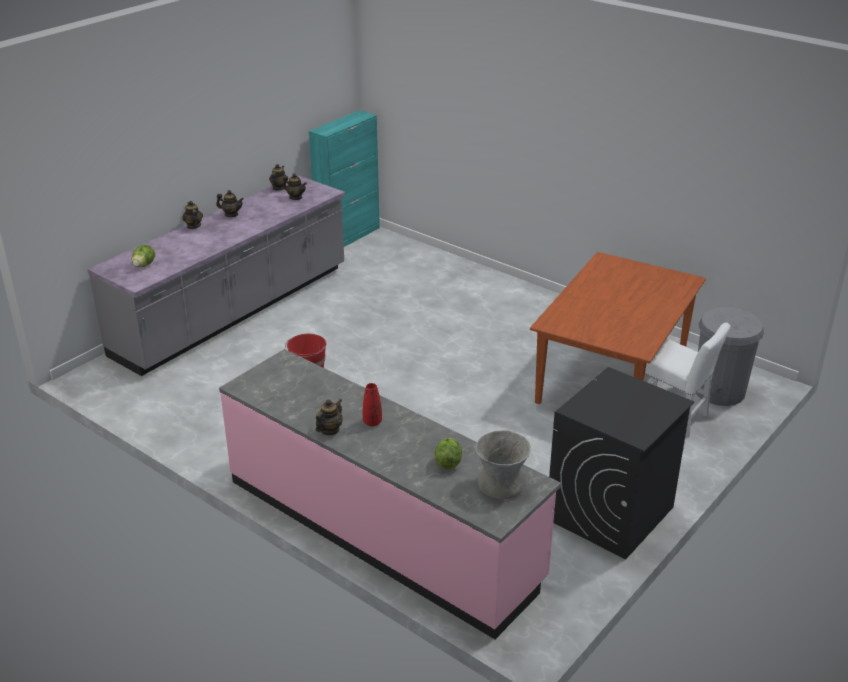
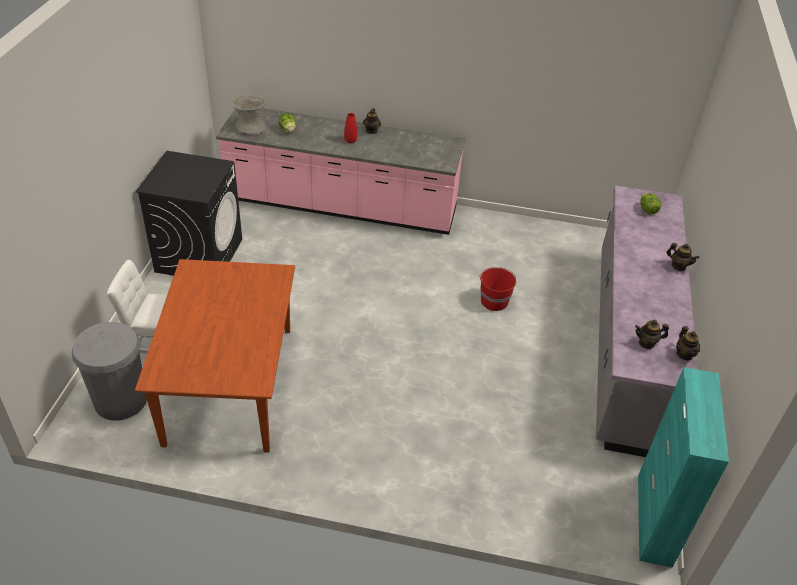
camera: 150 degrees right, 10 degrees up
teapot [216,190,244,217] -> none

